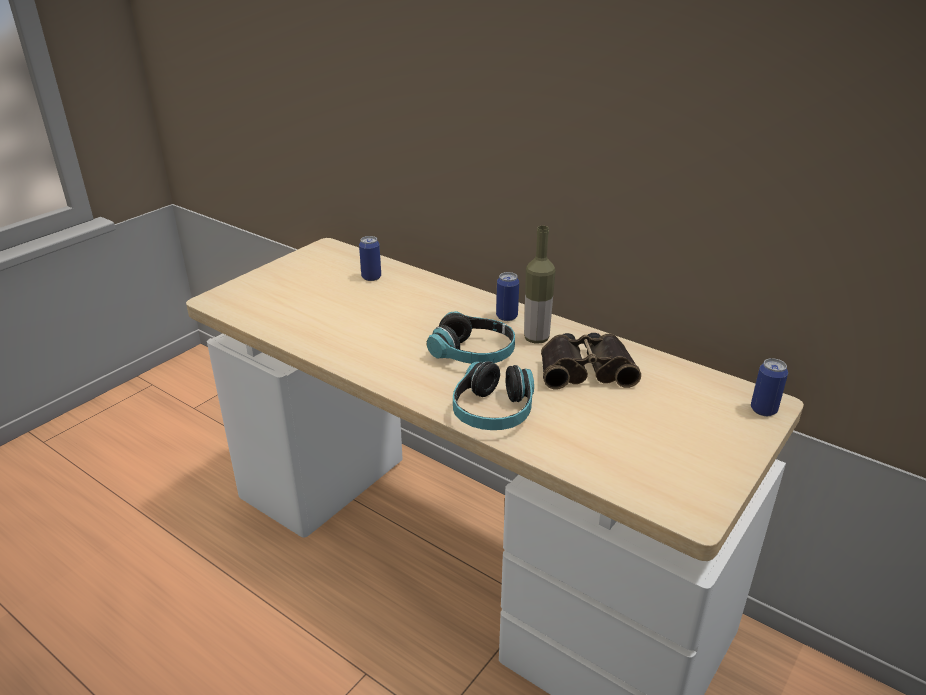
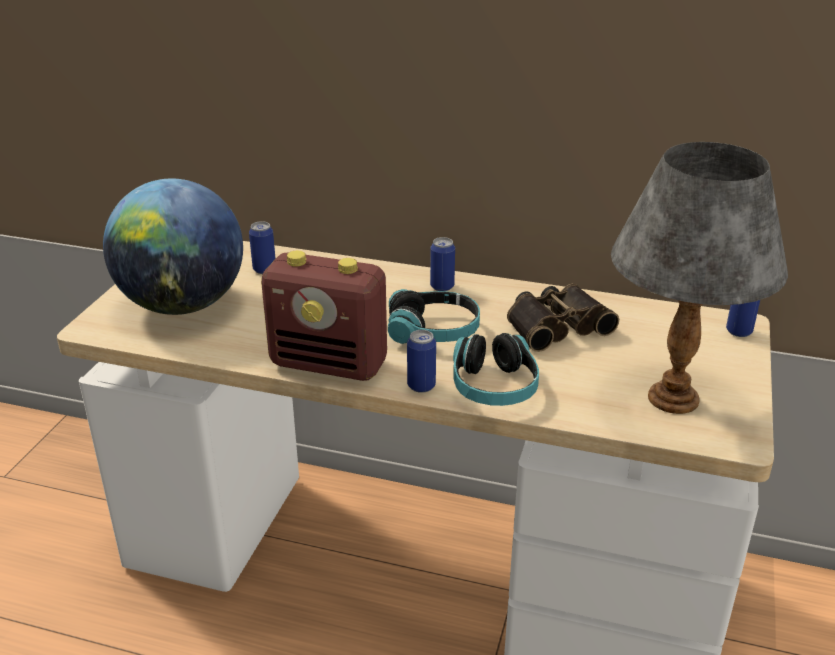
camera: 20 degrees left, 0 degrees up
bottle [524,226,555,344] -> none
none -> globe [103,179,243,315]
none -> radio [261,251,387,381]
none -> can [407,330,436,393]
none -> grey table lamp [611,142,788,414]

